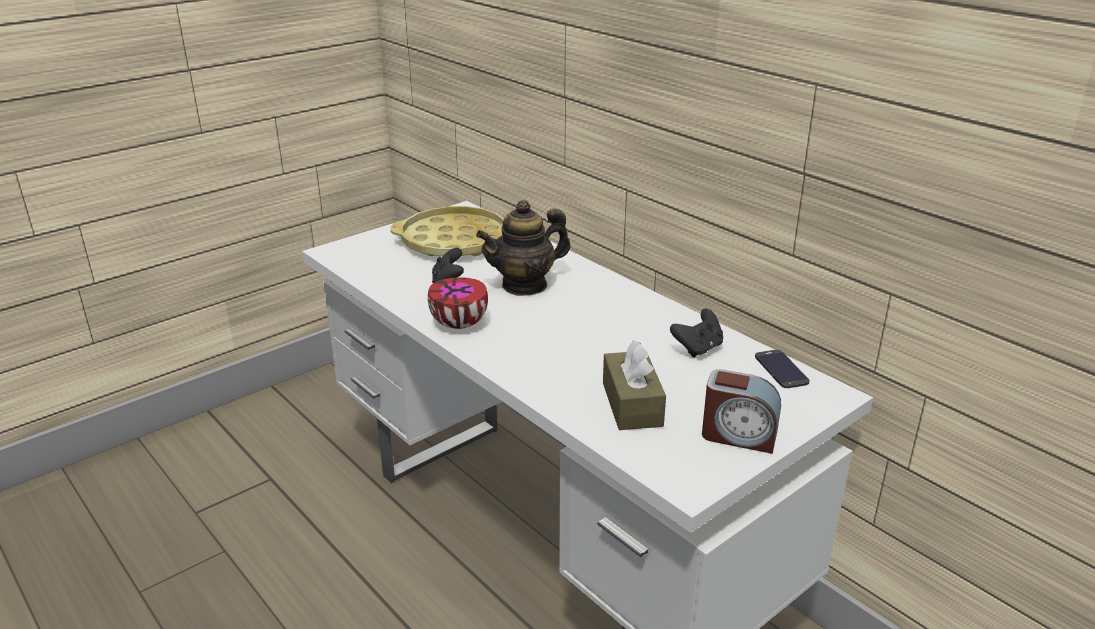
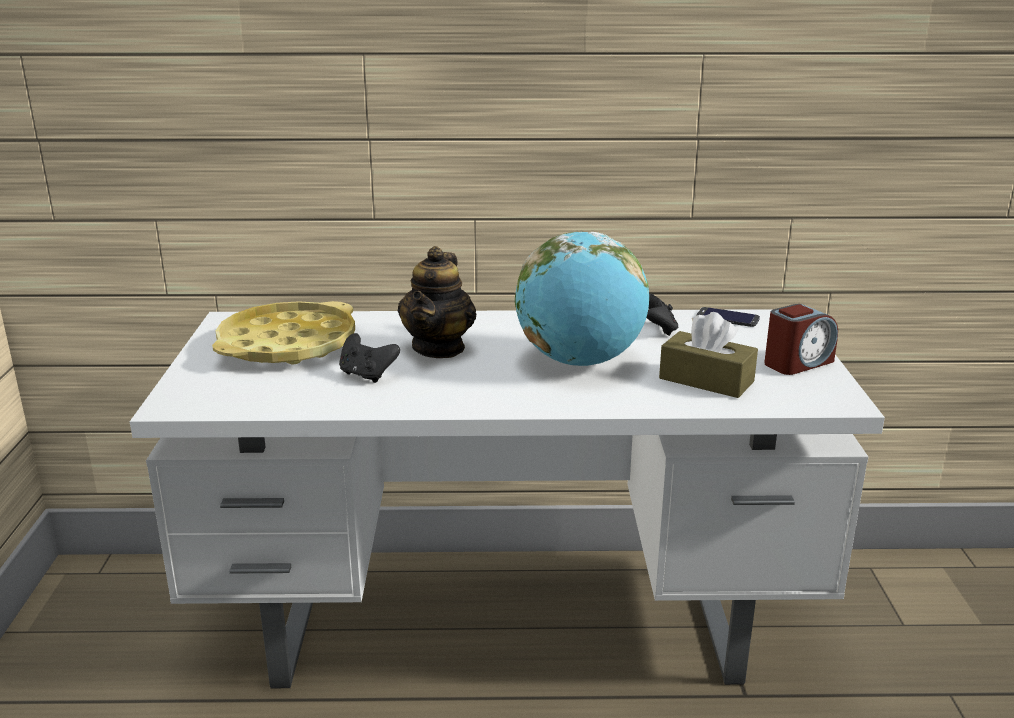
camera: 50 degrees left, 5 degrees down
bowl [428,277,488,329] -> none
none -> globe [515,232,649,366]

